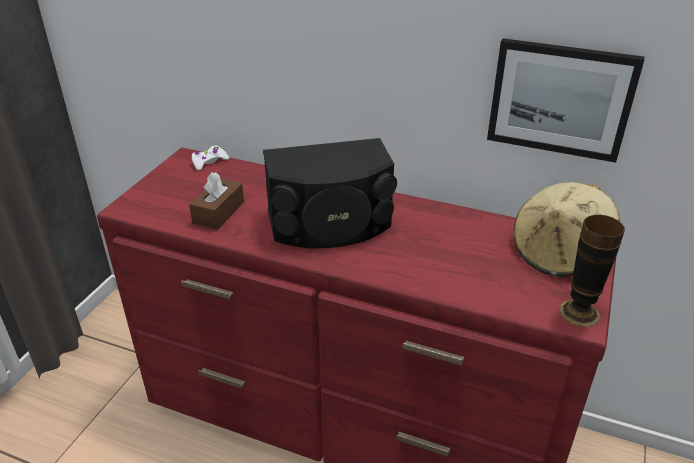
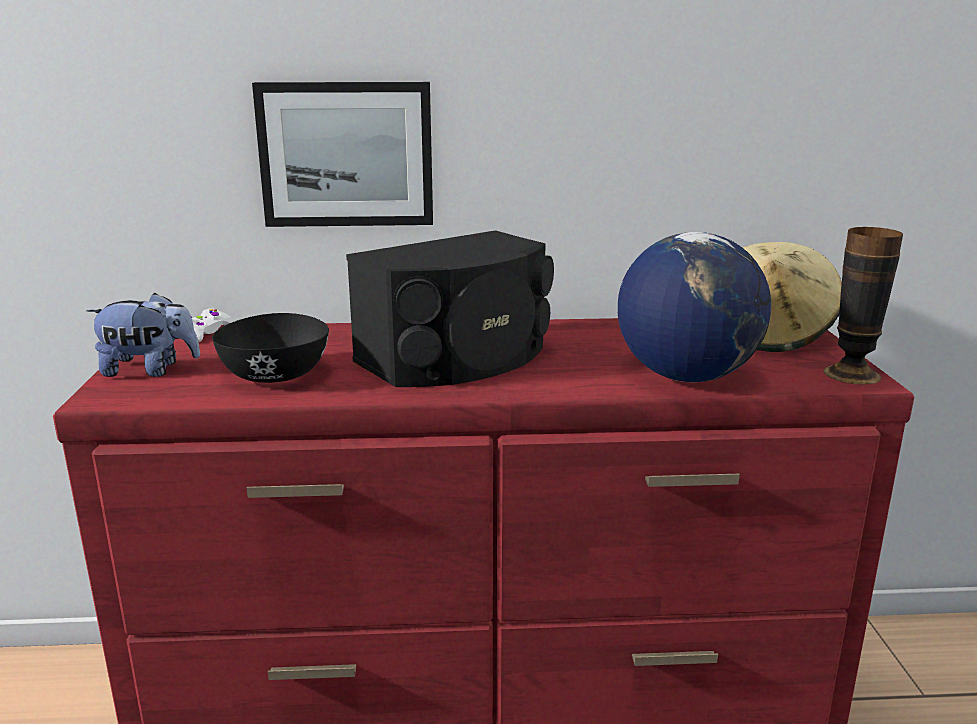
camera: 25 degrees left, 15 degrees down
brown tissue box [189,172,244,230] -> black bowl [212,313,329,383]
picture [487,38,645,163] -> picture moved to [252,82,433,227]
none -> plush toy [86,293,200,377]
none -> globe [618,232,771,382]

